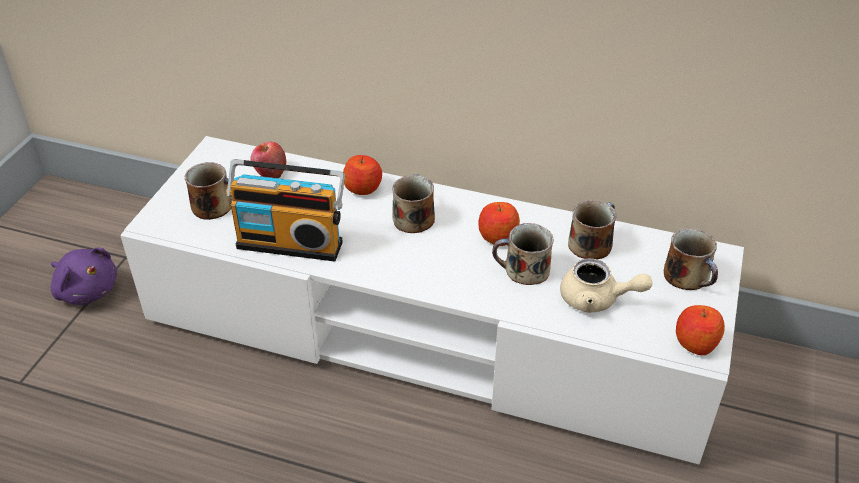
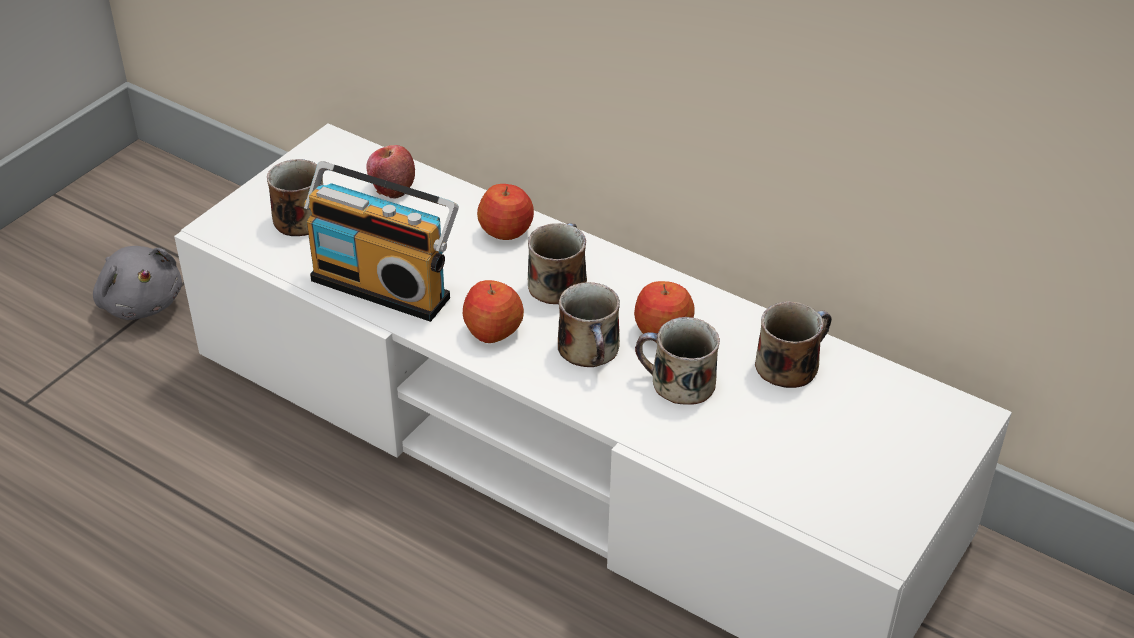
camera: 15 degrees right, 0 degrees up
purple plush toy [51,247,117,305] -> grey plush toy [93,246,182,320]
beige teapot [560,258,652,313] -> none
mug [664,228,718,290] -> mug moved to [558,282,620,367]
apple [676,305,725,355] -> apple moved to [463,280,524,343]

